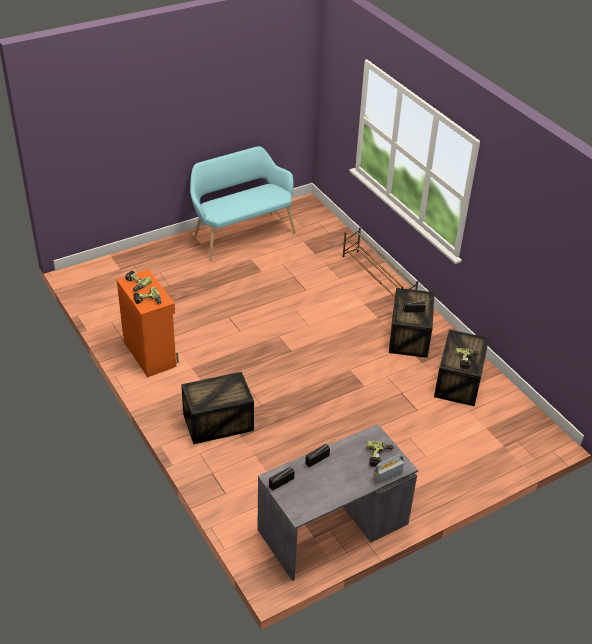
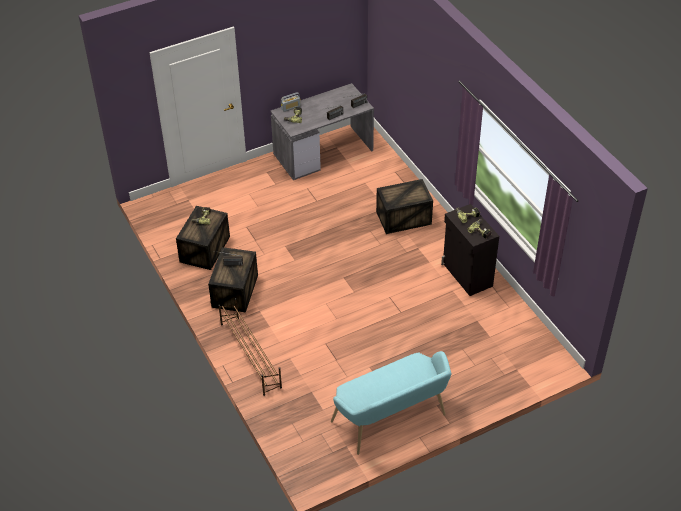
camera: 175 degrees left, 5 degrees up
orange cabinet [117,270,179,377] -> black cabinet [441,204,499,296]

